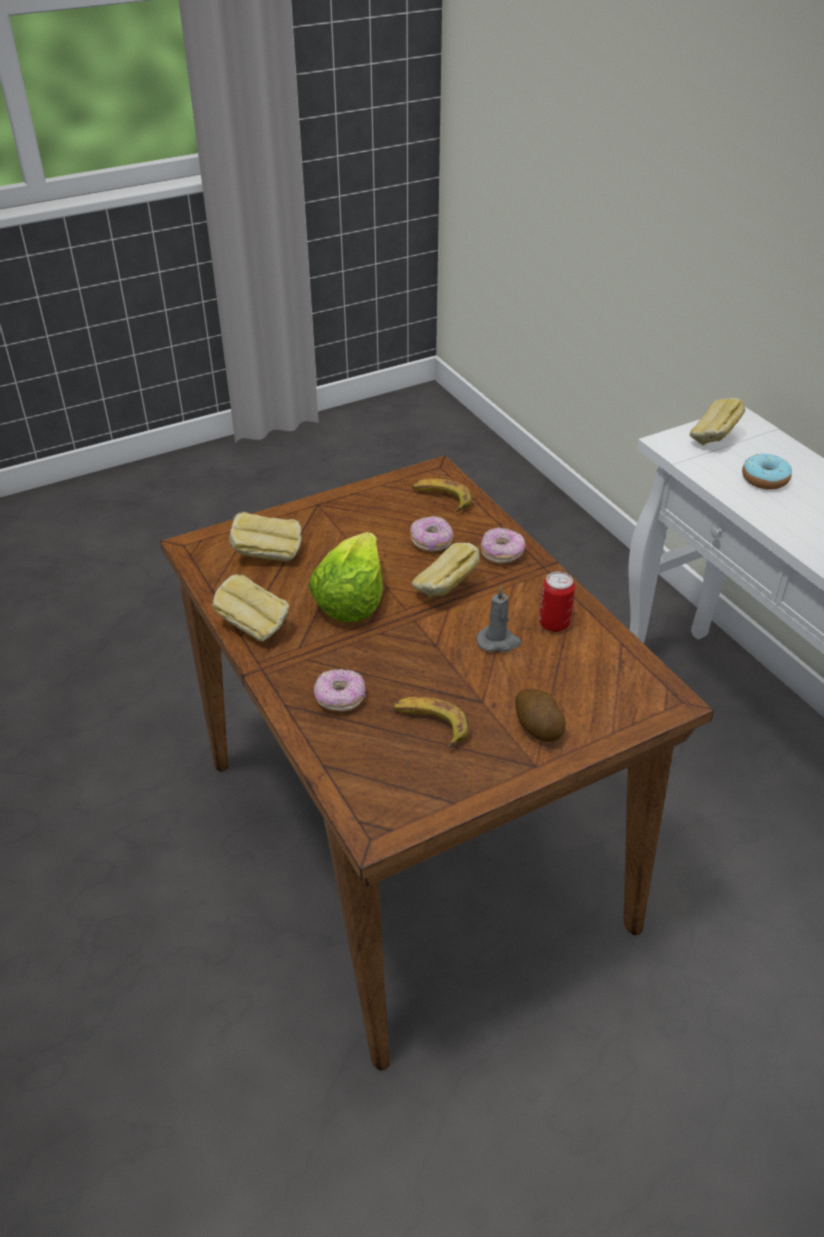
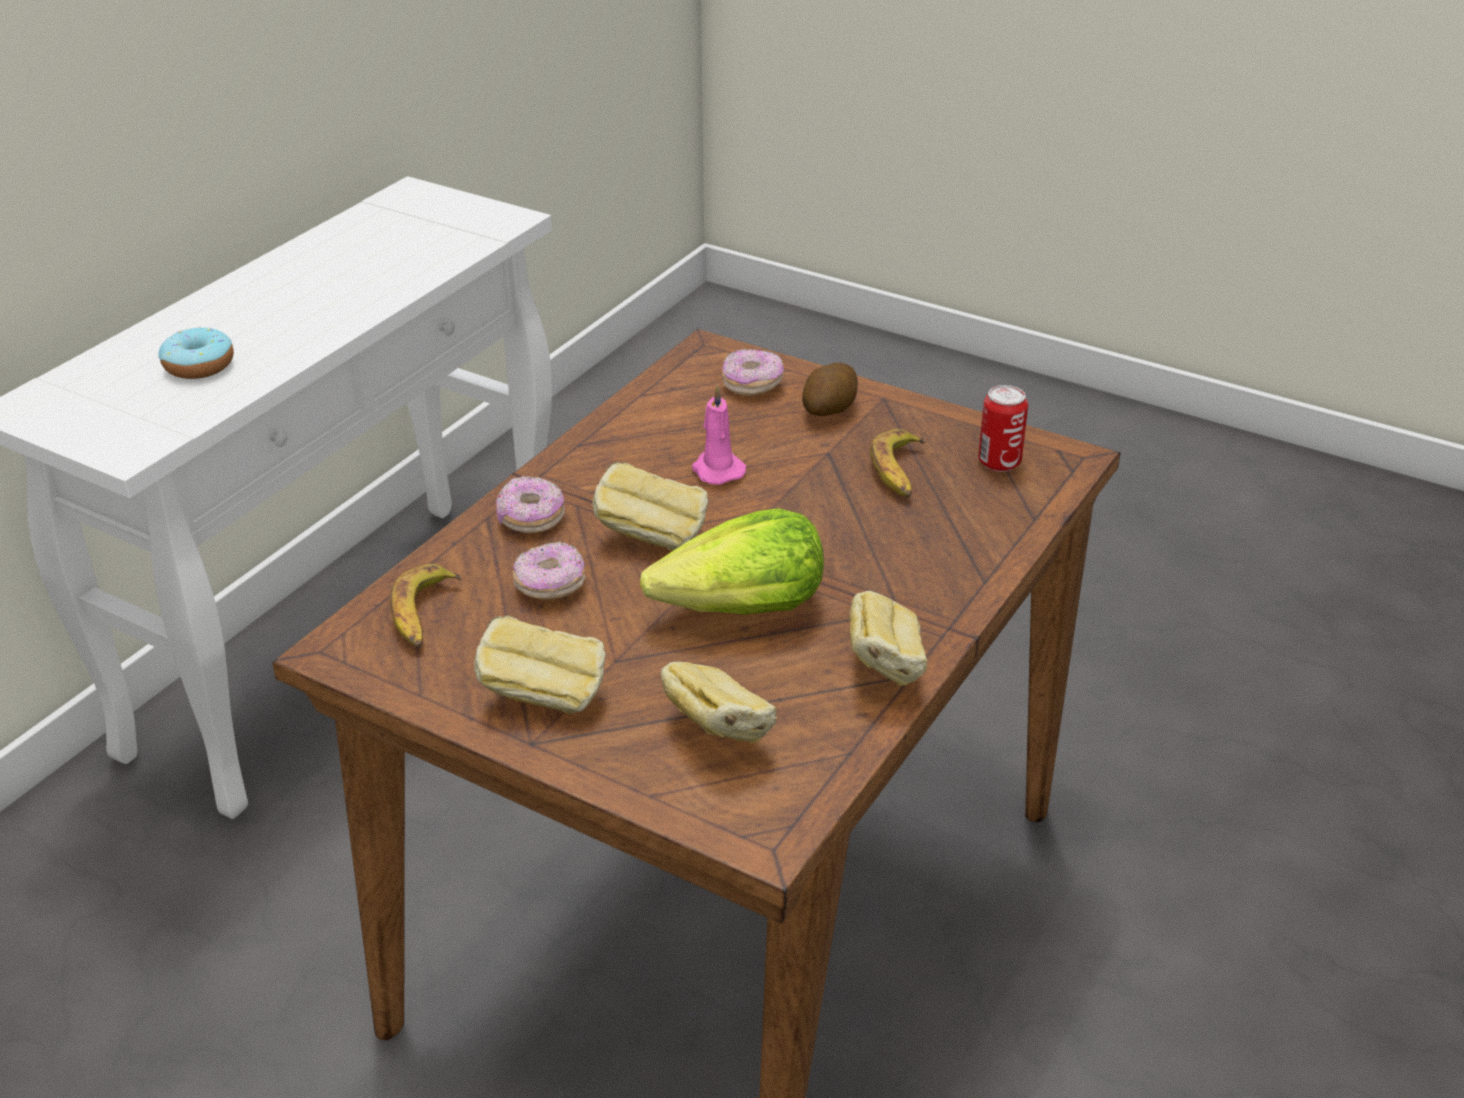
camera: 120 degrees left, 5 degrees down
donut [314,669,365,712] -> donut moved to [722,349,784,396]
grey candle [477,586,521,652] -> pink candle [692,385,746,485]
can [539,572,575,632] -> can moved to [978,385,1028,472]
bread [689,398,745,446] -> bread moved to [474,616,606,714]

